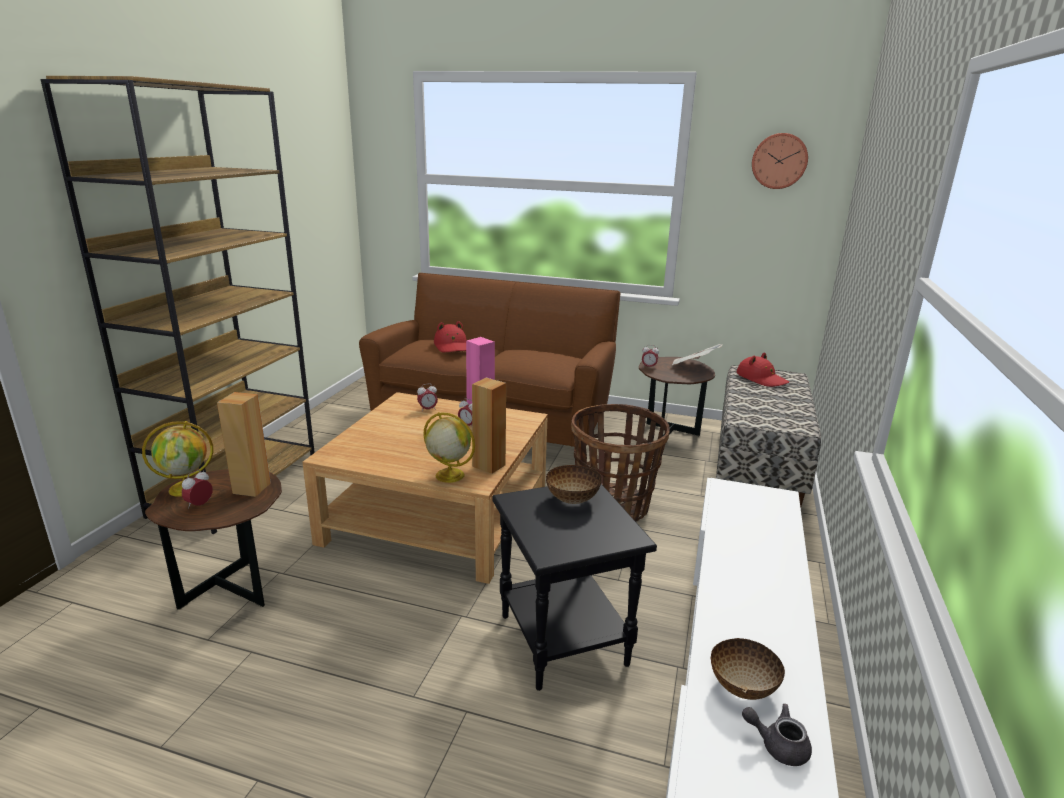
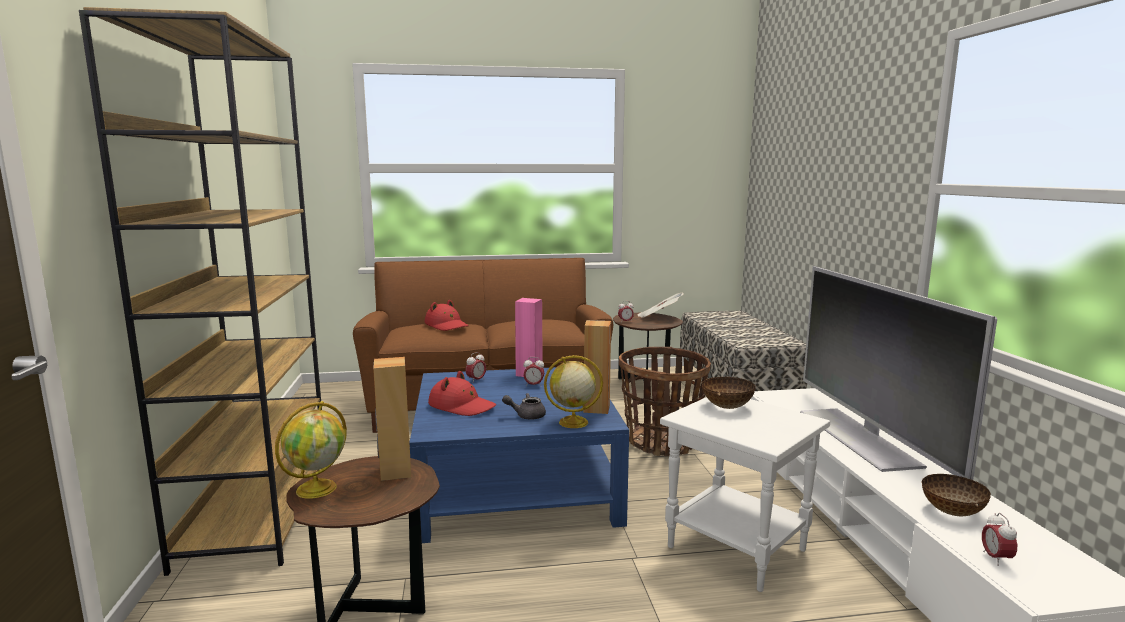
camera: 25 degrees left, 10 degrees down
alarm clock [182,470,213,509] -> alarm clock moved to [982,513,1017,566]
beige coffee table [302,392,548,584] -> blue coffee table [409,367,629,543]
black side table [492,484,657,691] -> white side table [660,397,830,592]
red hat [736,353,789,387] -> red hat moved to [428,371,496,416]
grey teapot [742,704,812,766] -> grey teapot moved to [502,393,546,420]
wall clock [752,133,808,189] -> none
none -> television [800,266,997,480]

